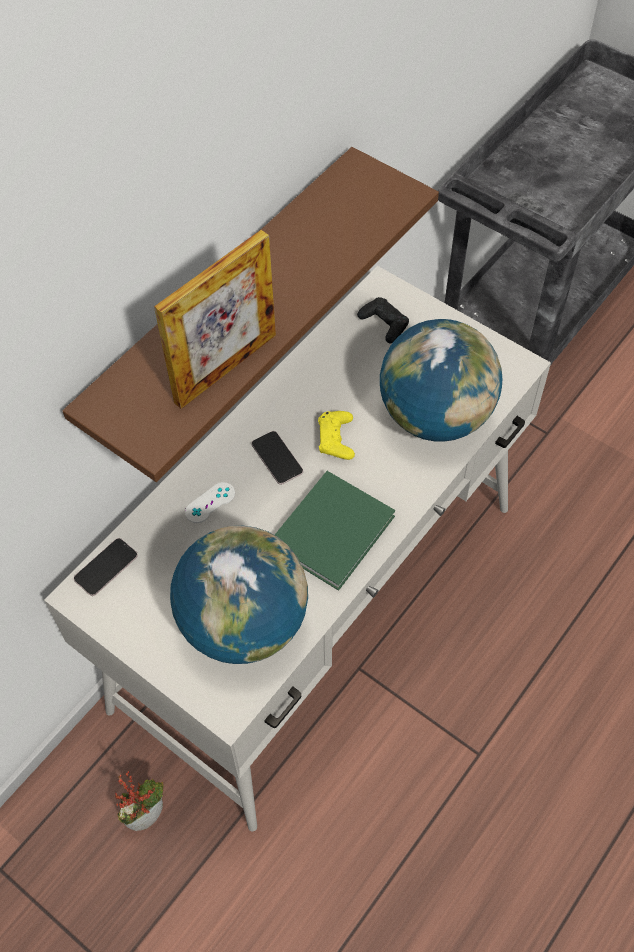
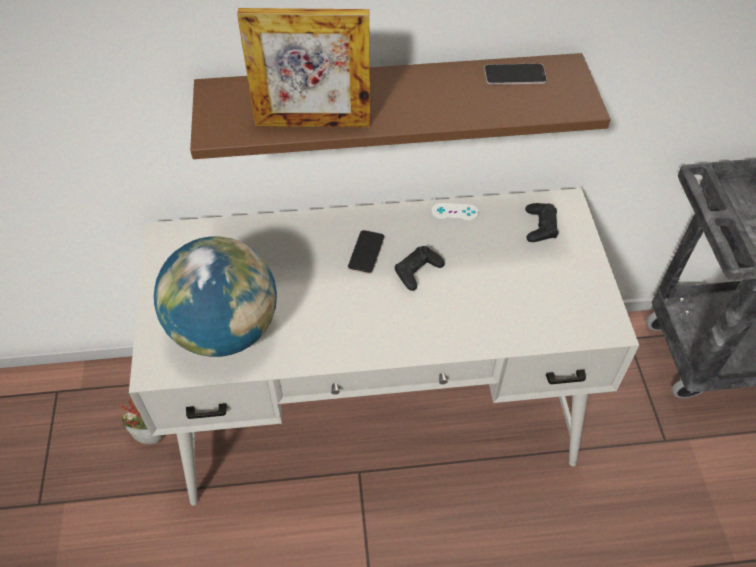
camera: 45 degrees right, 5 degrees down
phone [73,538,138,596] -> phone moved to [484,63,547,85]
white game controller [185,482,235,523] -> white game controller moved to [432,203,479,220]
green book [275,471,396,591] -> none
yellow game controller [318,411,355,460] -> black game controller [394,246,445,291]
globe [380,319,502,442] -> none

